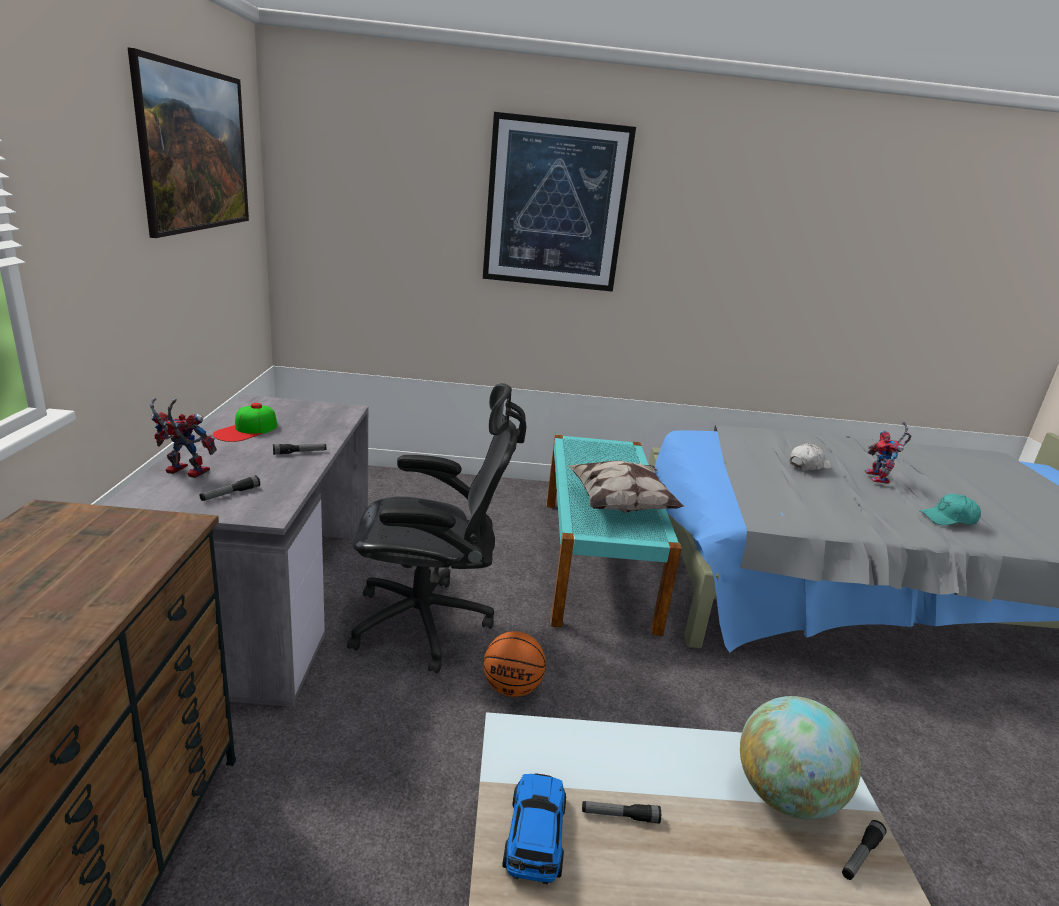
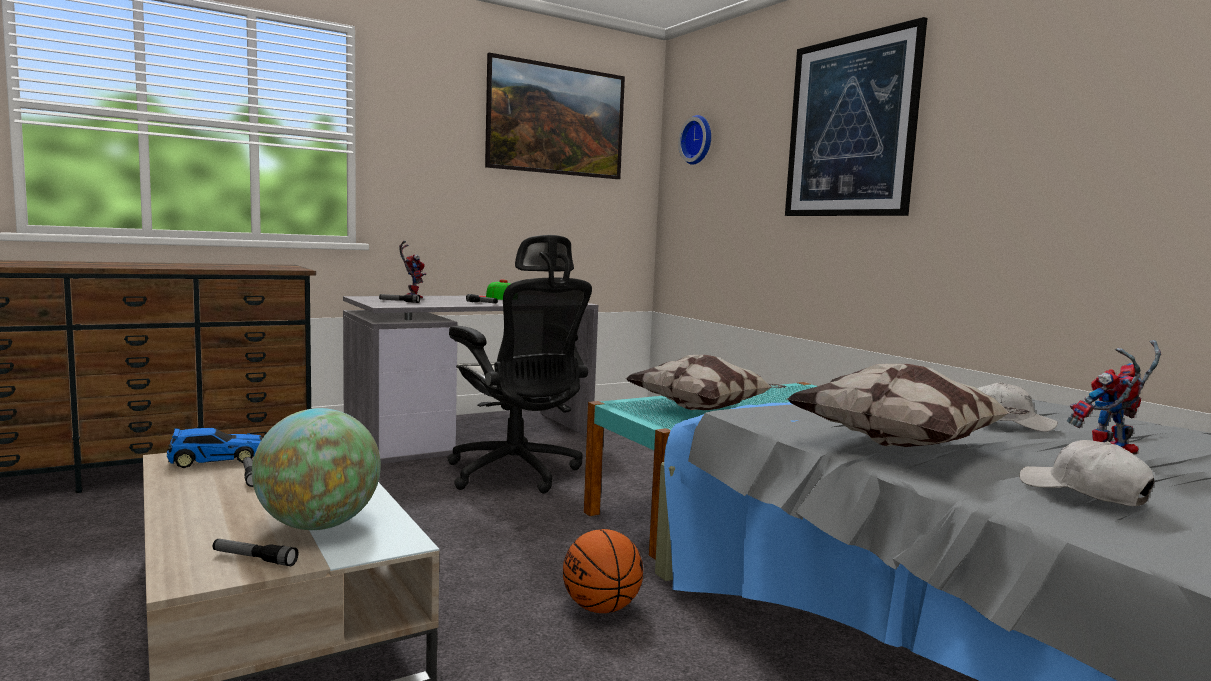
camera: 60 degrees right, 15 degrees down
basketball [484,631,546,697] -> basketball moved to [563,529,643,613]
turquoise cap [920,494,981,525] -> white cap [1019,440,1154,506]
none -> wall clock [678,115,711,165]
none -> pillow [787,364,1030,447]

